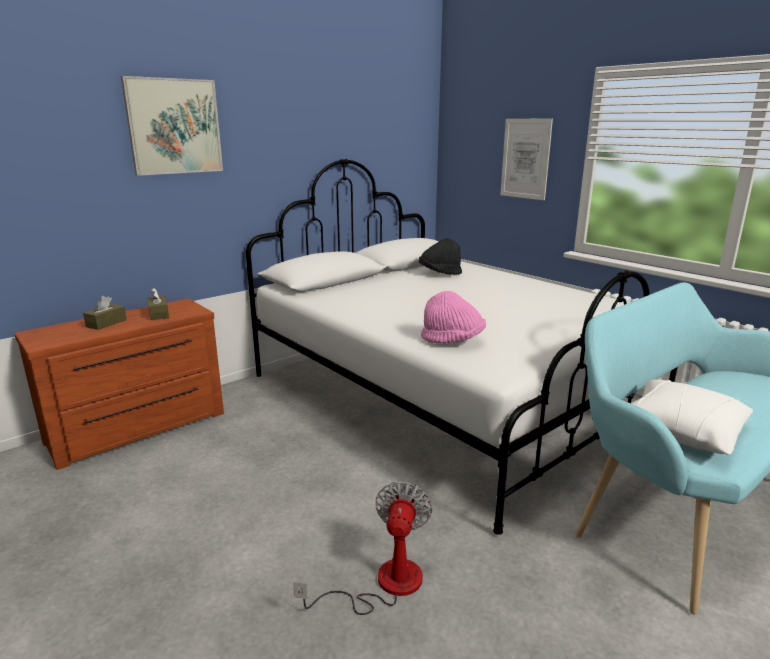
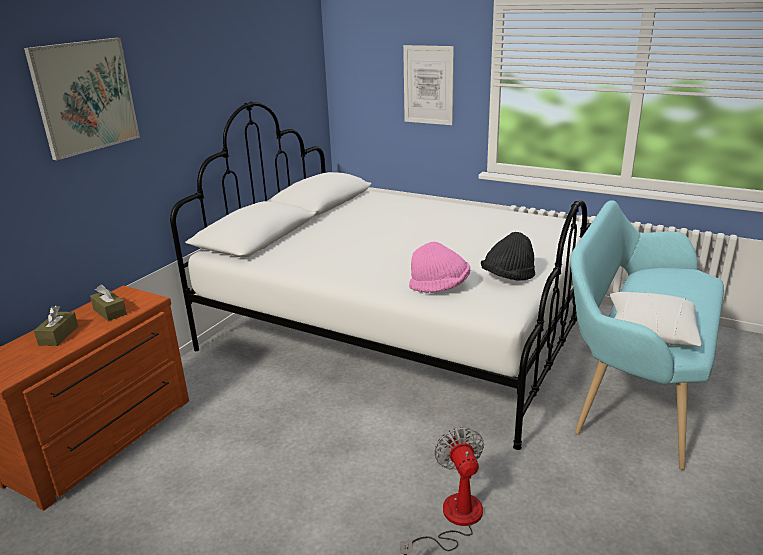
camera: 20 degrees left, 5 degrees up
black hat [419,238,462,275] -> black hat moved to [481,232,535,281]

